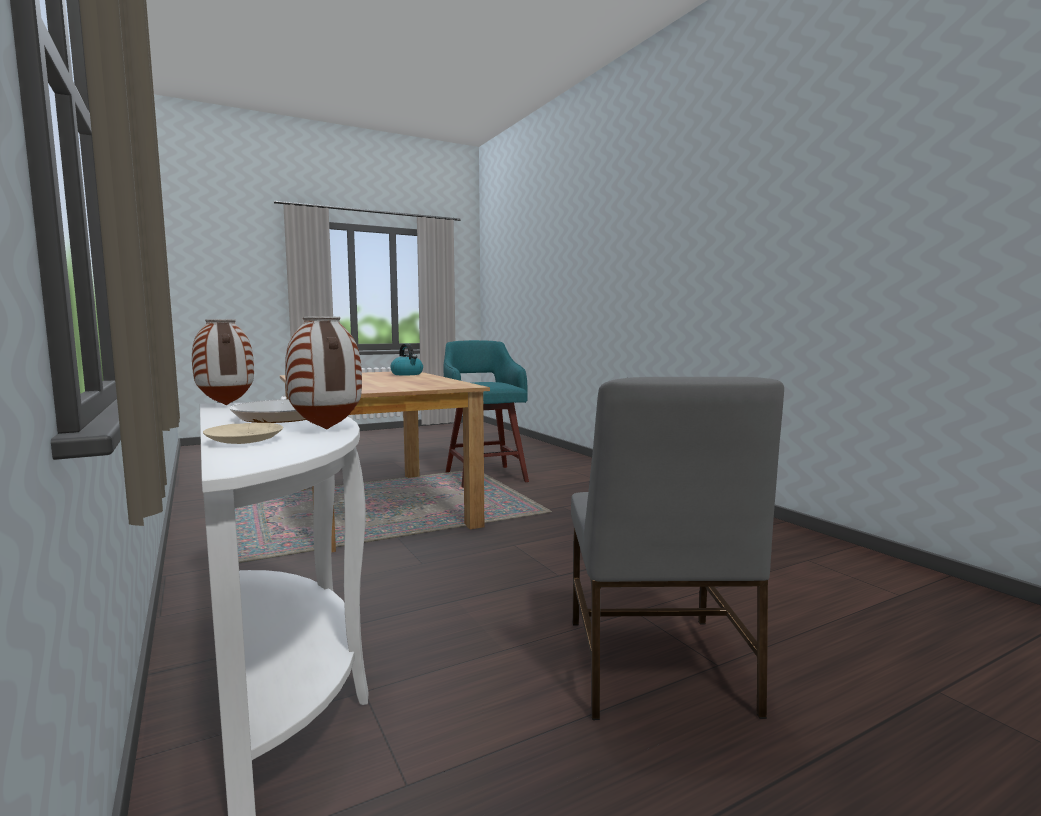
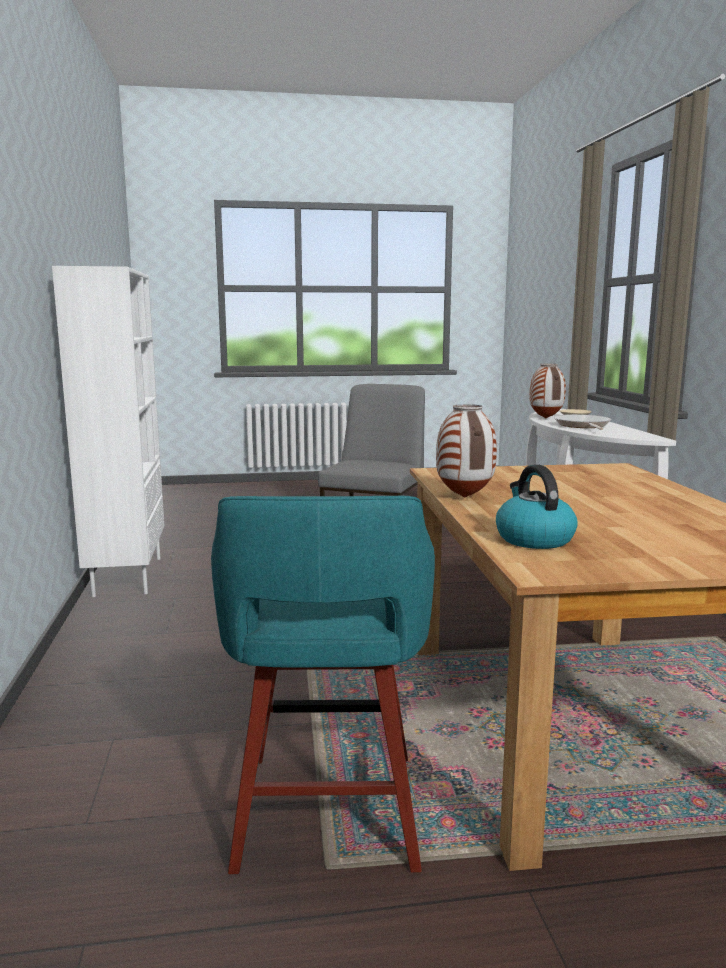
camera: 160 degrees left, 5 degrees up
vase [192,319,254,405] -> vase moved to [436,404,497,498]
none -> white bookcase [52,266,164,597]

